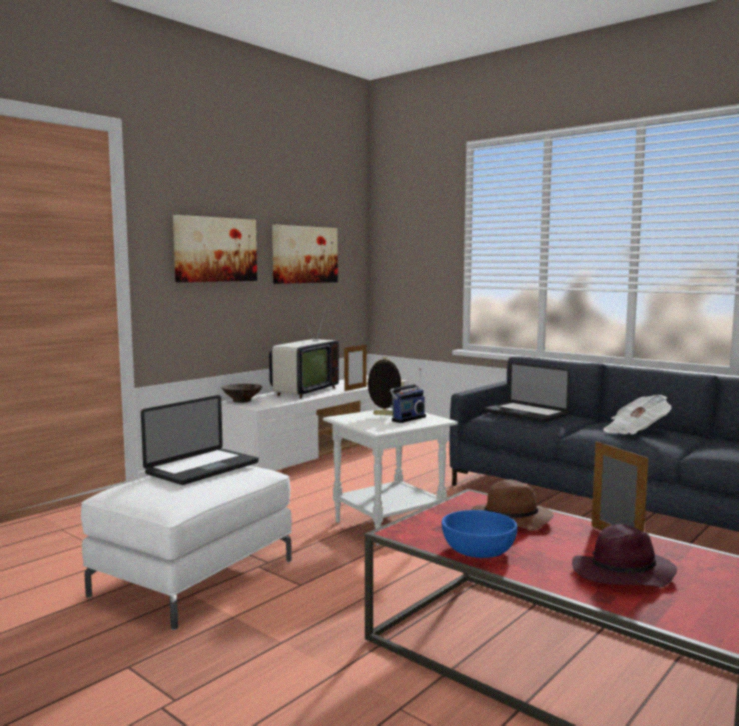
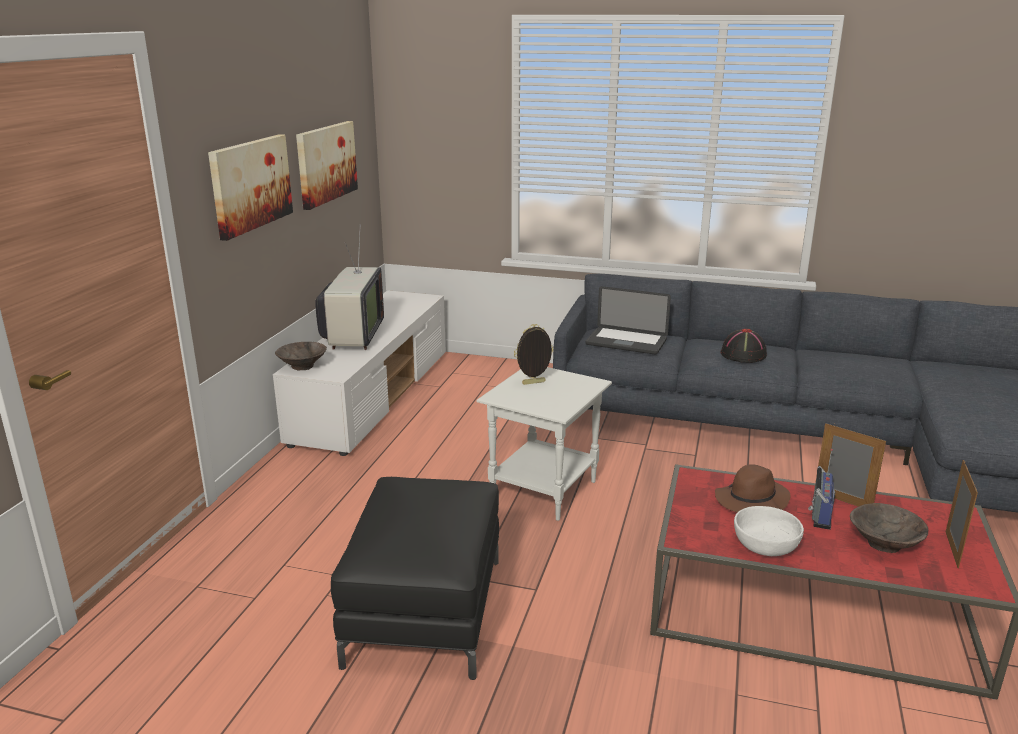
camera: 25 degrees left, 15 degrees up
white ottoman [81,466,292,630] -> black ottoman [331,477,499,680]
laptop [141,395,259,485] -> none
picture frame [344,344,366,391] -> picture frame moved to [946,460,978,568]
radio [390,368,426,423] -> radio moved to [808,449,835,530]
blue bowl [442,510,517,558] -> white bowl [734,506,804,556]
purple hat [572,524,677,588] -> brown bowl [850,503,928,553]
newspaper [603,395,671,435] -> black hat [720,328,767,363]

